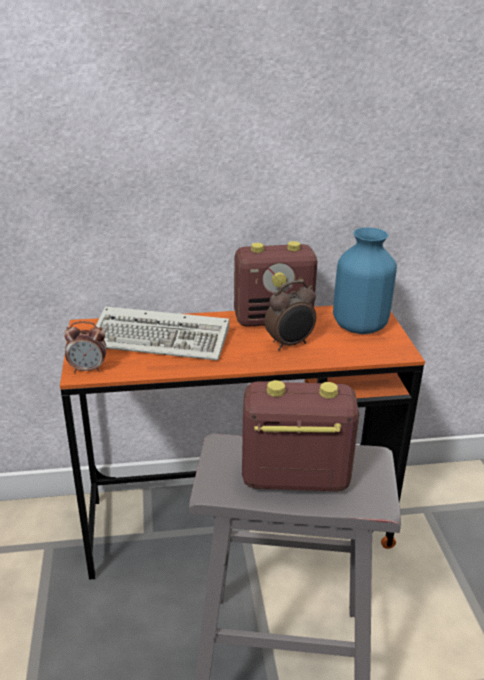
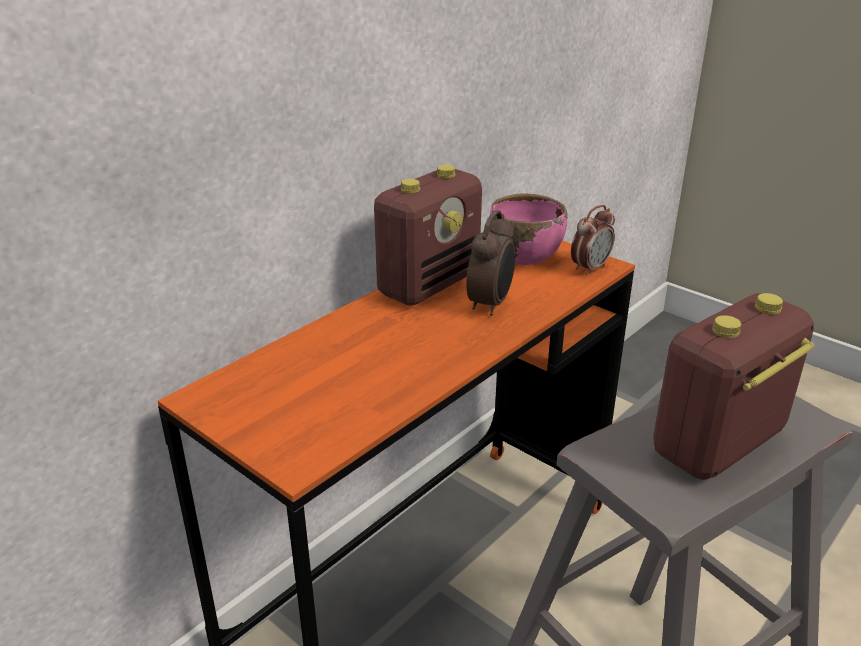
camera: 40 degrees left, 0 degrees up
alarm clock [64,321,106,373] -> alarm clock moved to [571,205,615,276]
keyboard [96,306,229,360] -> none
blue vase [333,227,397,334] -> pink bowl [490,193,567,265]

